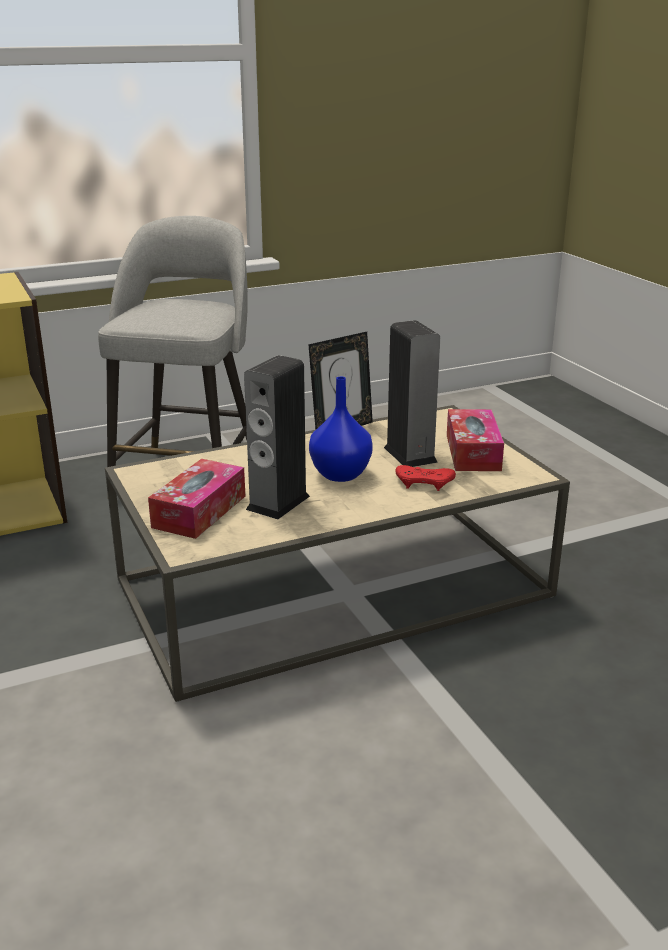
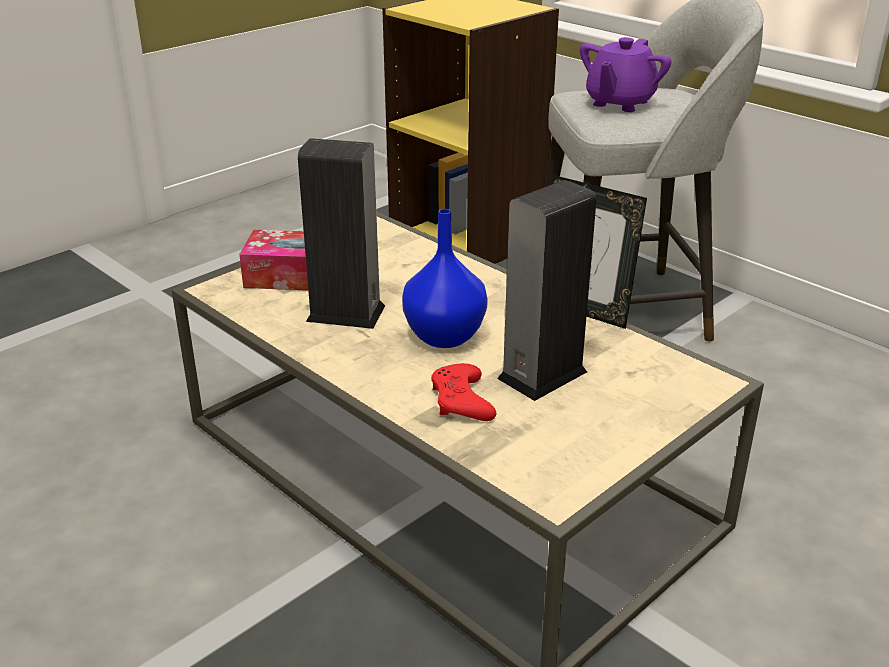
camera: 70 degrees right, 5 degrees up
tissue box [447,409,504,471] -> none
none -> purple teapot [580,37,671,112]

